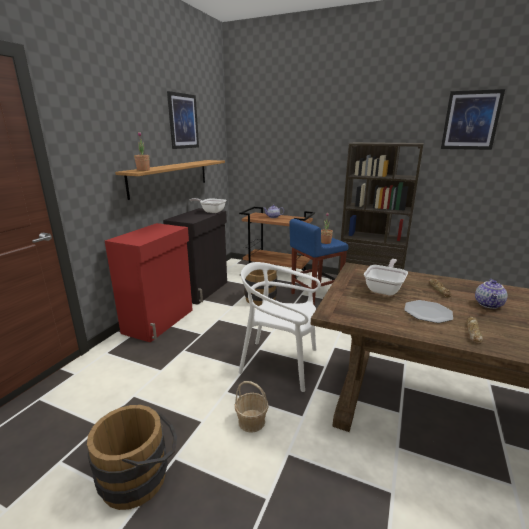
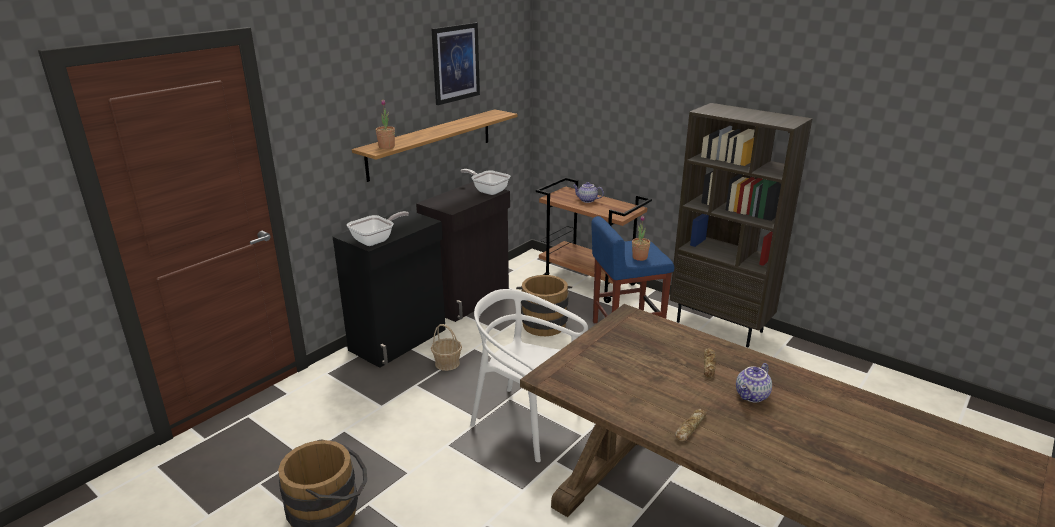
camera: 15 degrees right, 5 degrees up
red cabinet [105,223,193,342] -> black cabinet [333,209,446,368]
basket [235,381,269,433] -> basket moved to [431,324,462,371]
frying pan [364,259,408,296] -> frying pan moved to [347,211,409,246]
plate [404,300,453,323] -> none
picture [441,89,505,150] -> none

